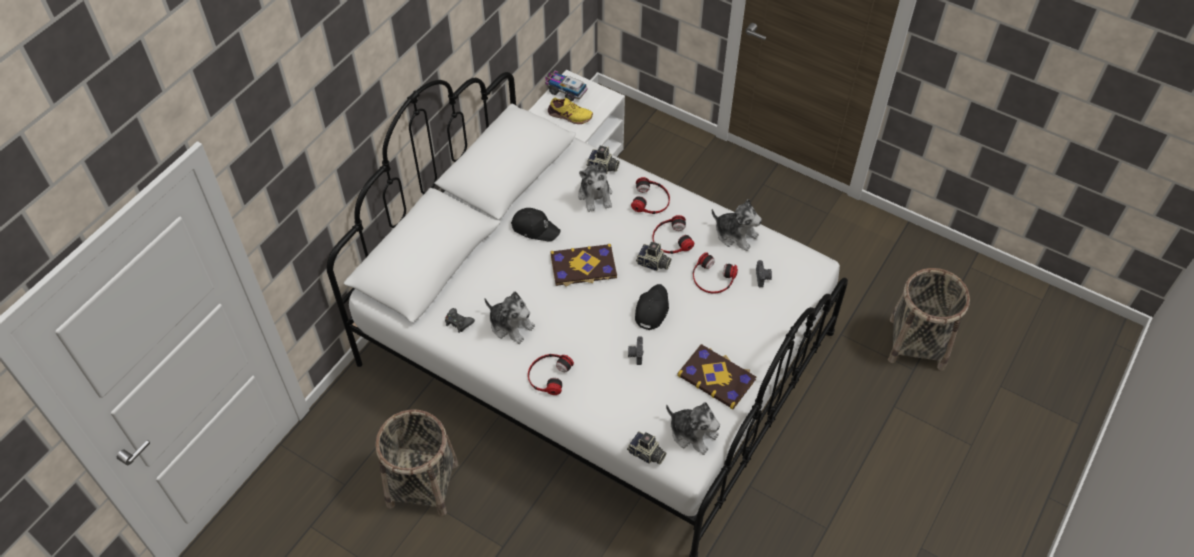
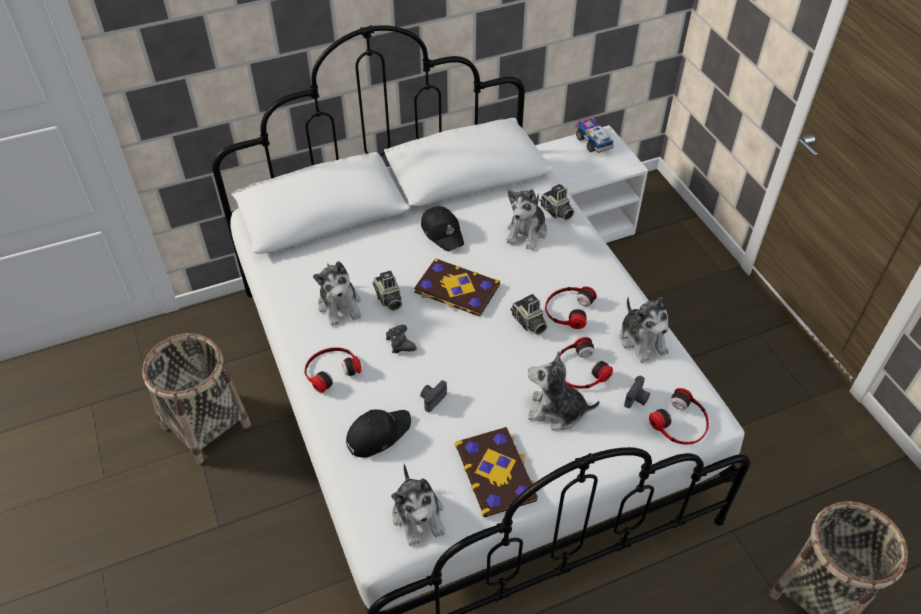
camera: 35 degrees right, 5 degrees down
black game controller [445,308,475,333] -> black game controller moved to [386,325,417,353]
yellow shoe [548,98,593,124] -> none
camera [627,432,667,464] -> camera moved to [372,270,402,311]
headphones [631,177,670,214] -> headphones moved to [649,388,709,445]
black cap [635,284,669,330] -> black cap moved to [346,410,411,458]
none -> plush toy [528,351,600,430]

